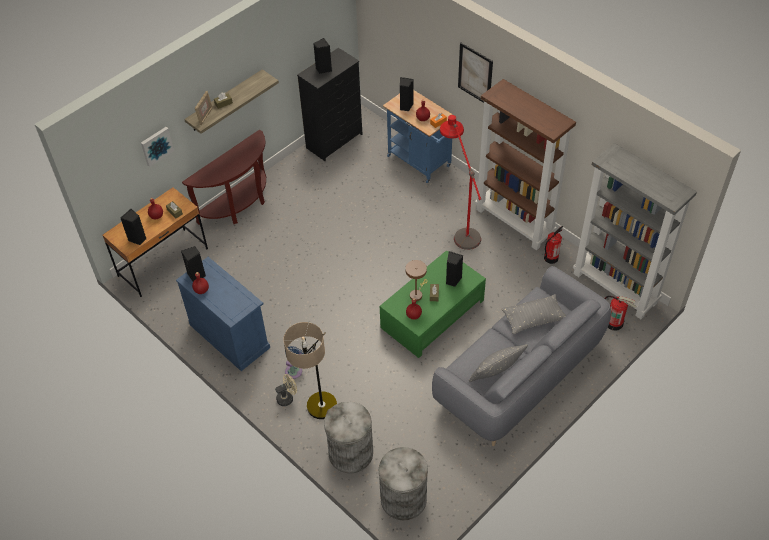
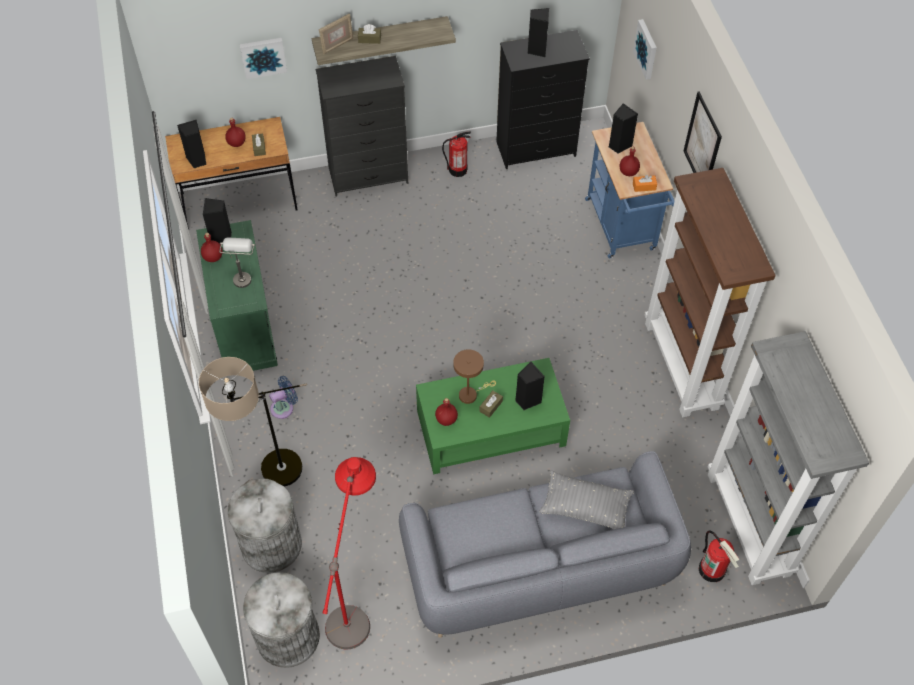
camera: 30 degrees right, 5 degrees up
blue cabinet [176,257,270,371] -> green cabinet [196,220,278,371]
brown console table [182,130,266,225] -> black dresser [316,56,408,197]
beige fan [275,374,297,406] -> none
red floor lamp [440,115,481,250] -> red floor lamp moved to [323,457,376,650]
grey pillow [469,344,528,382] -> none
fire extinguisher [544,226,563,264] -> fire extinguisher moved to [442,131,471,177]
none -> grey table lamp [219,238,255,288]
none -> picture [633,19,657,80]

